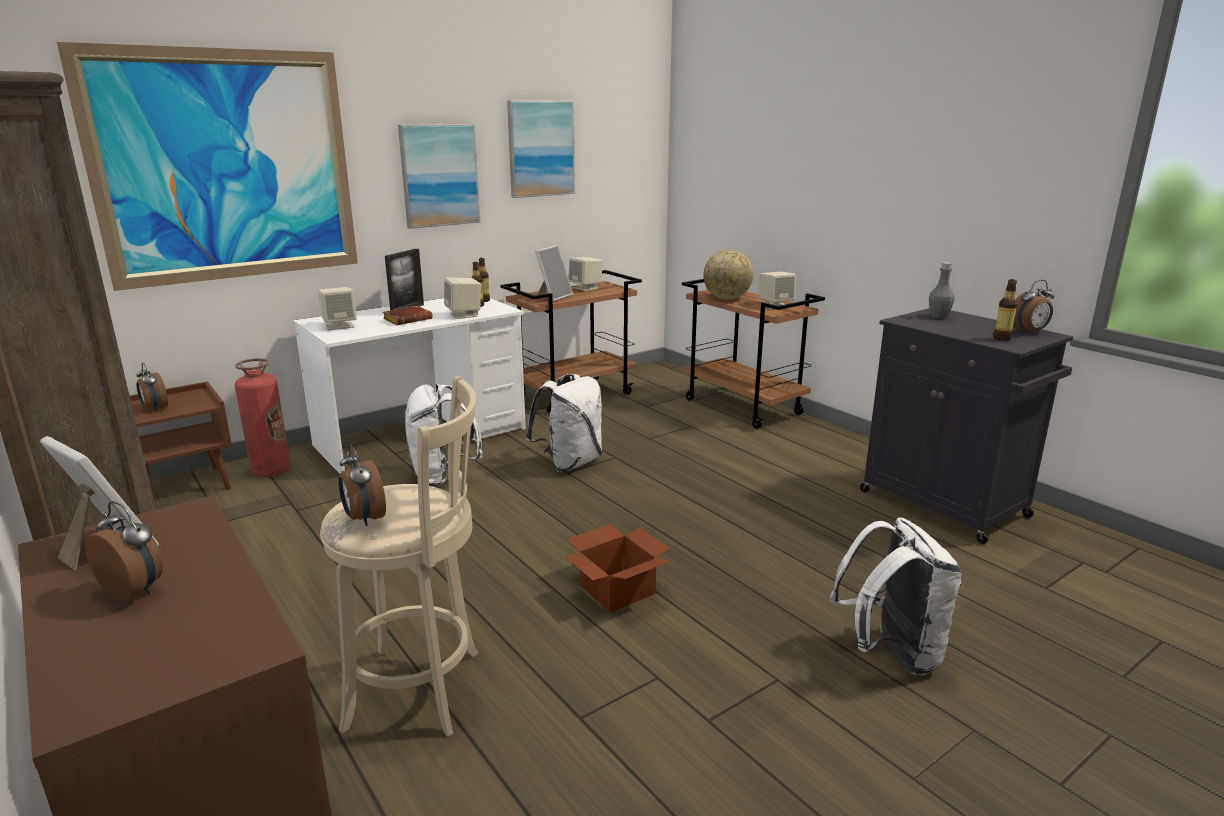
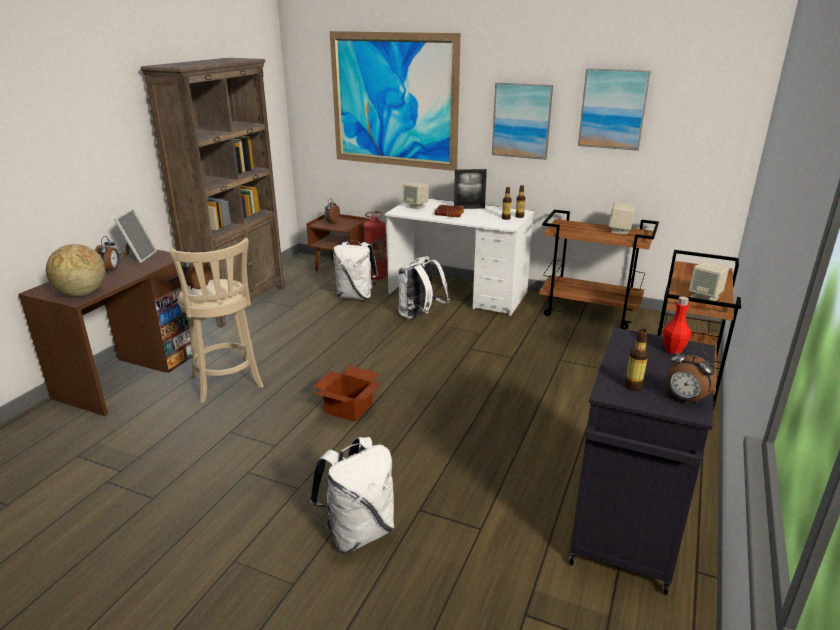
camera: 60 degrees right, 5 degrees up
beige speaker [444,278,481,319] -> none
white backpack [526,374,602,472] -> white backpack moved to [333,241,378,300]
picture frame [535,246,573,301] -> none
globe [703,250,754,300] -> globe moved to [46,244,106,297]
grey bottle [929,262,954,318] -> red bottle [663,296,691,354]

